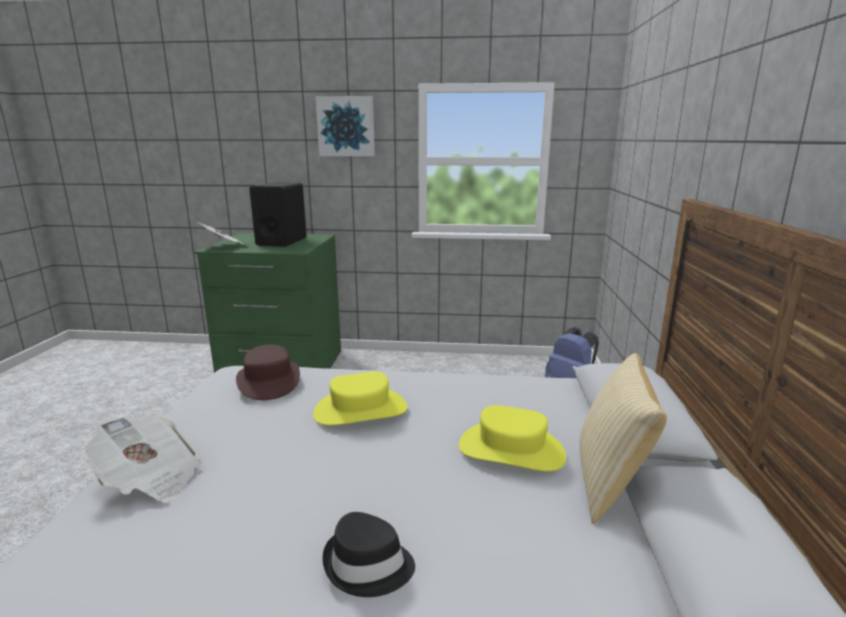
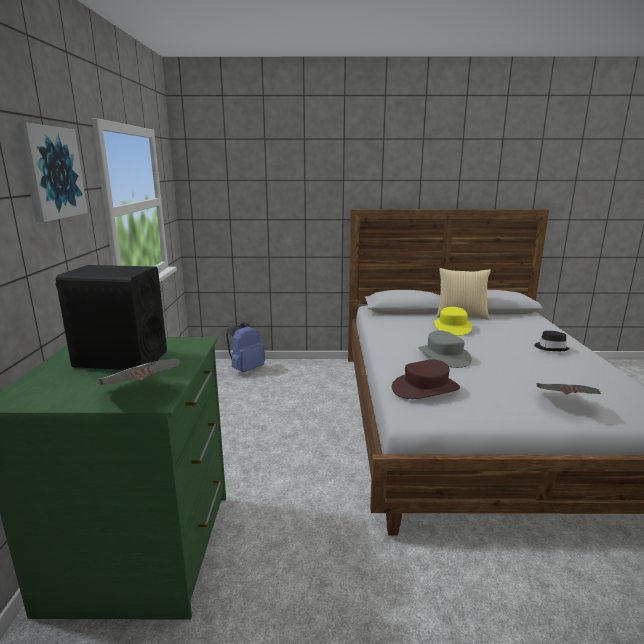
camera: 95 degrees left, 0 degrees up
yellow hat [313,371,407,425] -> grey hat [418,330,472,368]

